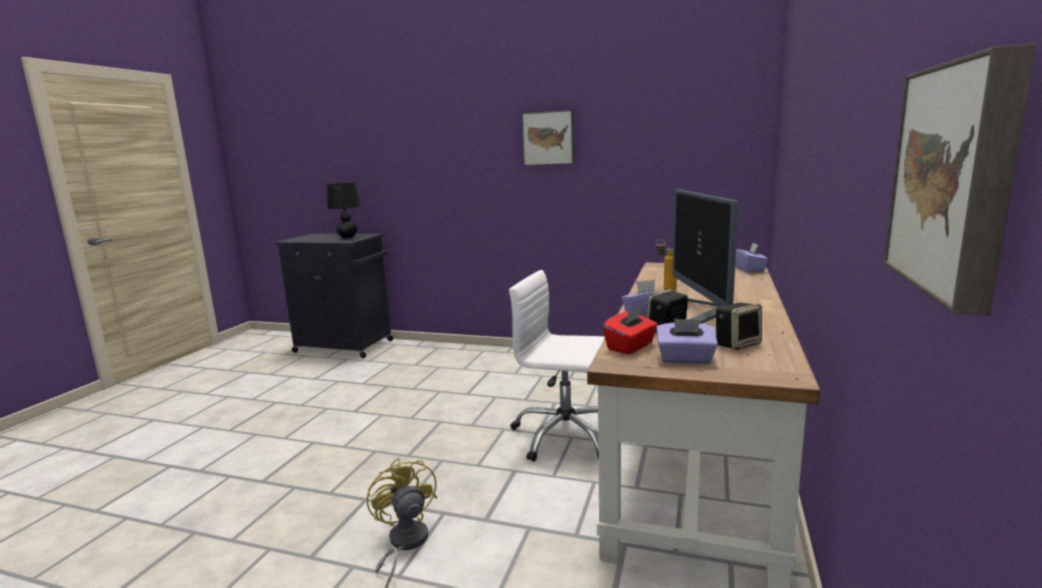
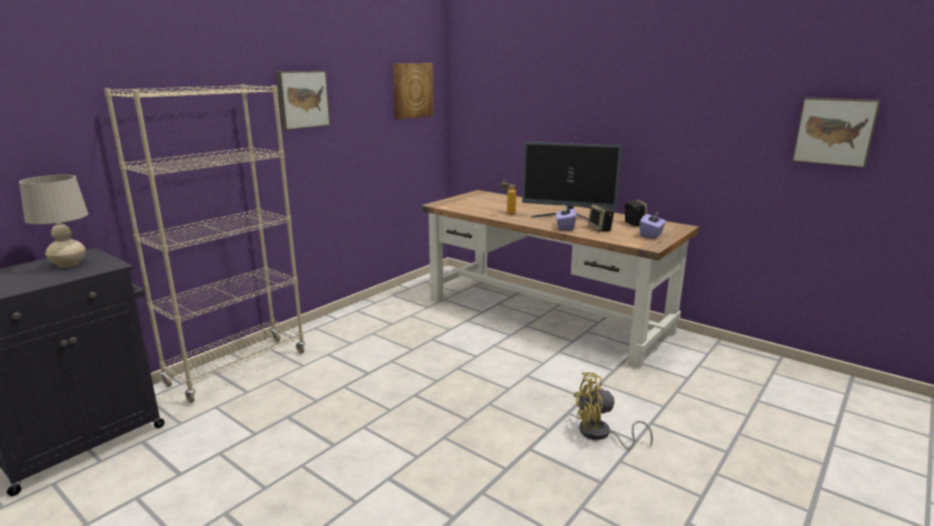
camera: 70 degrees left, 5 degrees up
black table lamp [327,183,360,238] -> beige table lamp [19,175,88,268]
white office chair [509,270,605,462] -> none
red tissue box [603,306,658,354] -> none
purple tissue box [735,243,769,273] -> none
none -> beige bookcase [104,84,305,403]
none -> picture [393,63,434,119]

